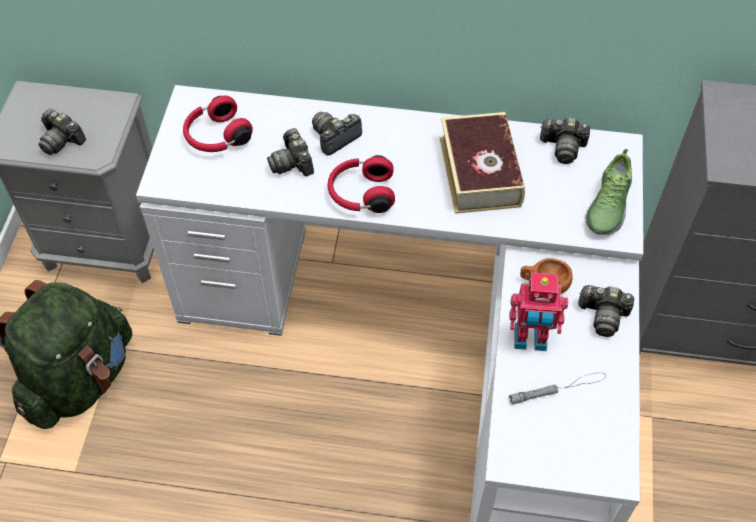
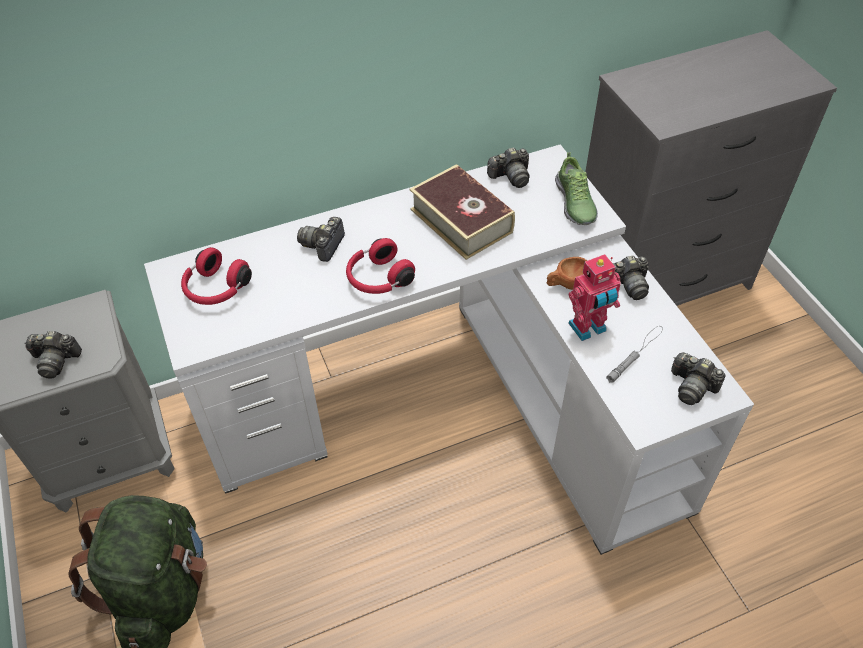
camera: 30 degrees left, 5 degrees down
camera [267,128,314,176] -> camera moved to [671,352,725,405]

